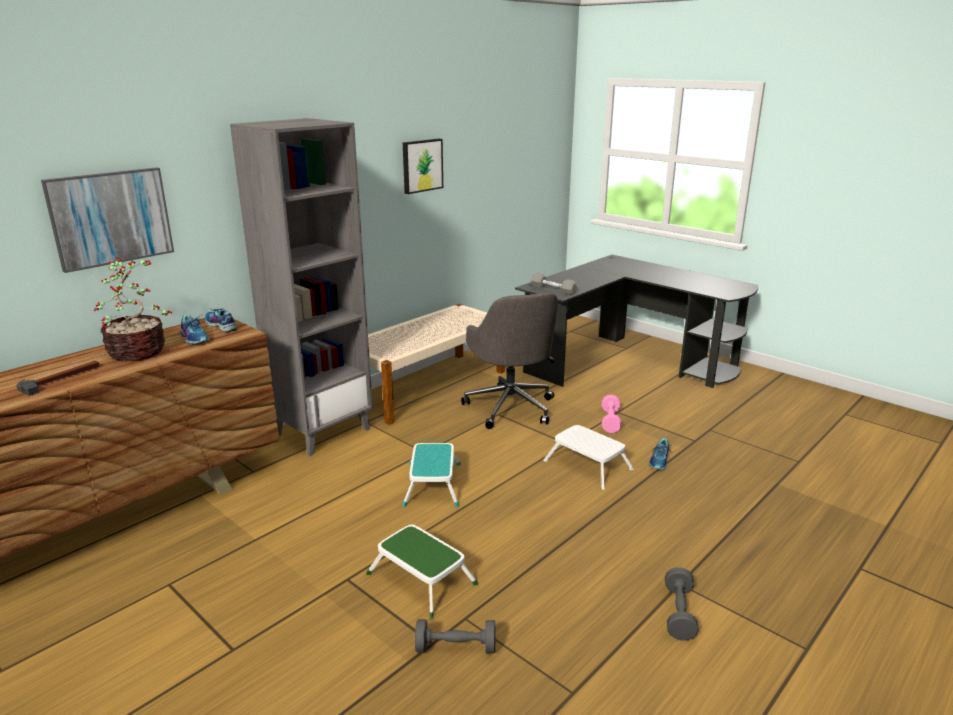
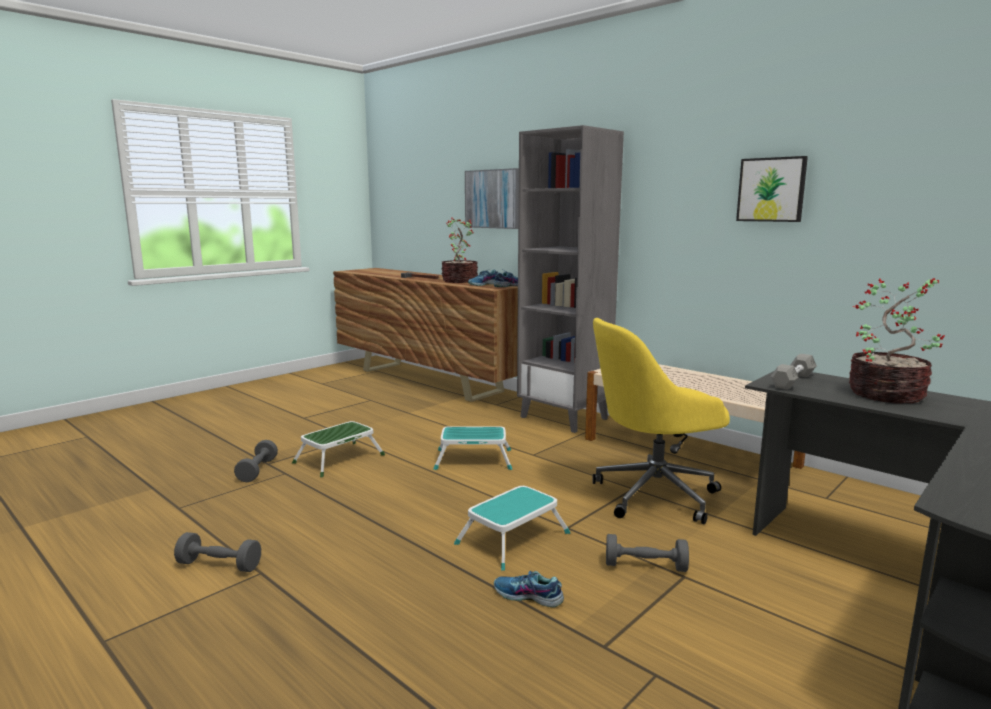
camera: 90 degrees right, 10 degrees down
grey office chair [461,292,558,429] -> yellow office chair [592,318,730,524]
white step ladder [543,425,634,490] -> turquoise step ladder [454,486,570,571]
pink dumbbell [602,395,622,433] -> grey dumbbell [606,534,689,572]
none -> potted plant [849,278,945,403]

